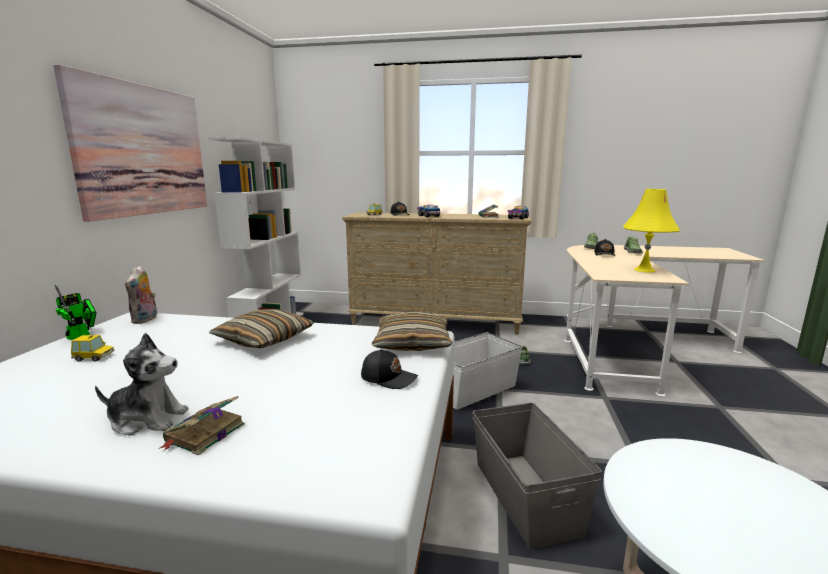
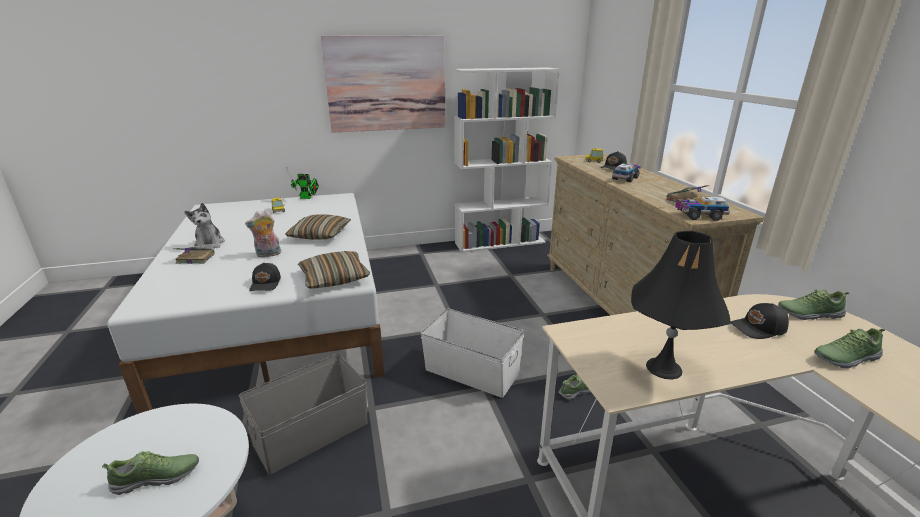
camera: 65 degrees right, 10 degrees up
plush toy [125,266,157,324] -> plush toy moved to [245,210,282,258]
yellow table lamp [623,189,680,272] -> black table lamp [631,231,731,379]
none -> shoe [102,451,199,495]

